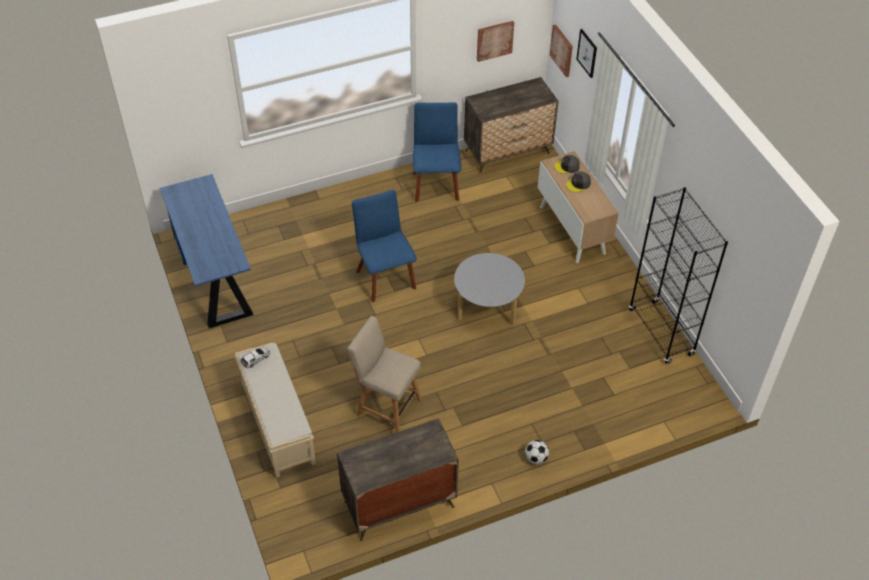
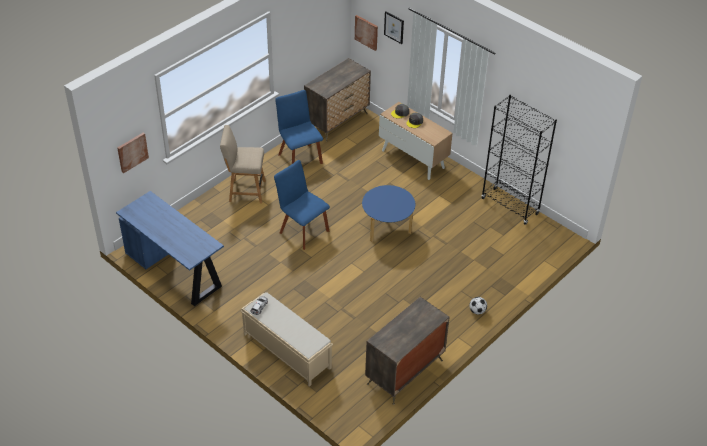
camera: 25 degrees left, 5 degrees down
beige chair [347,316,422,432] -> beige chair moved to [220,125,266,203]
grey coffee table [454,253,525,326] -> blue coffee table [362,185,415,242]
picture [477,21,514,62] -> picture moved to [117,132,149,173]

